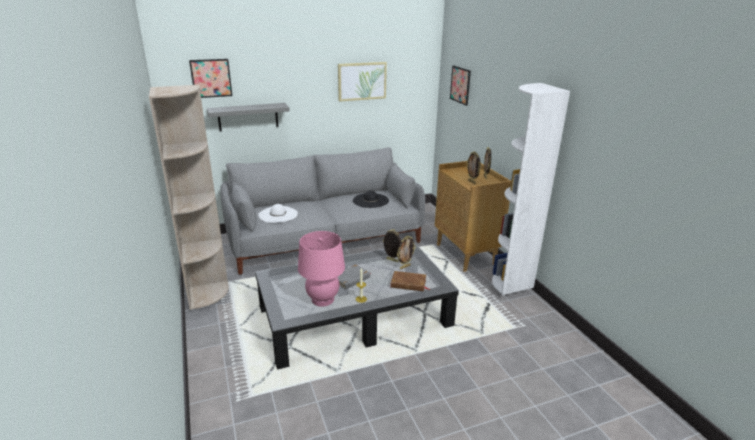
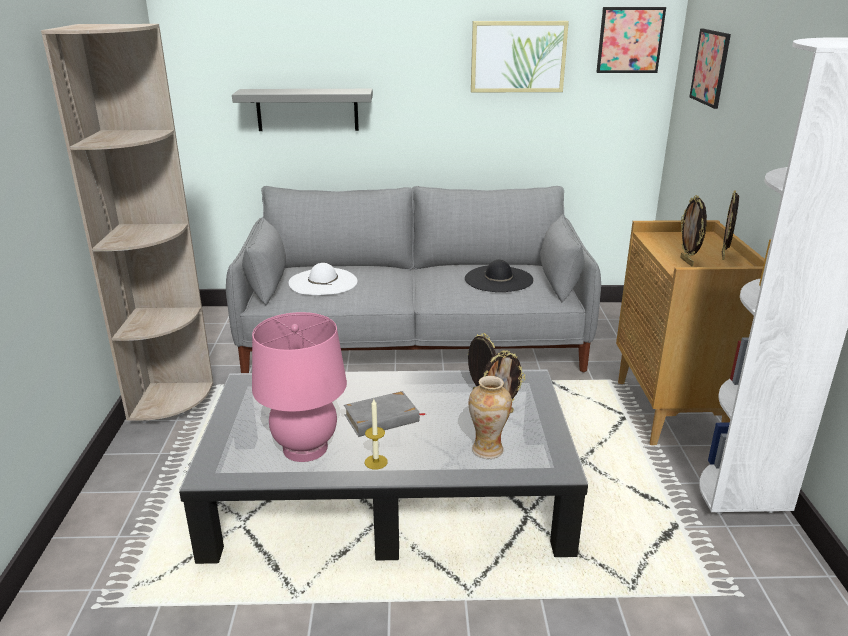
camera: 20 degrees right, 0 degrees up
picture [189,59,233,98] -> picture moved to [596,7,666,73]
brown book [391,271,430,291] -> vase [469,376,512,459]

